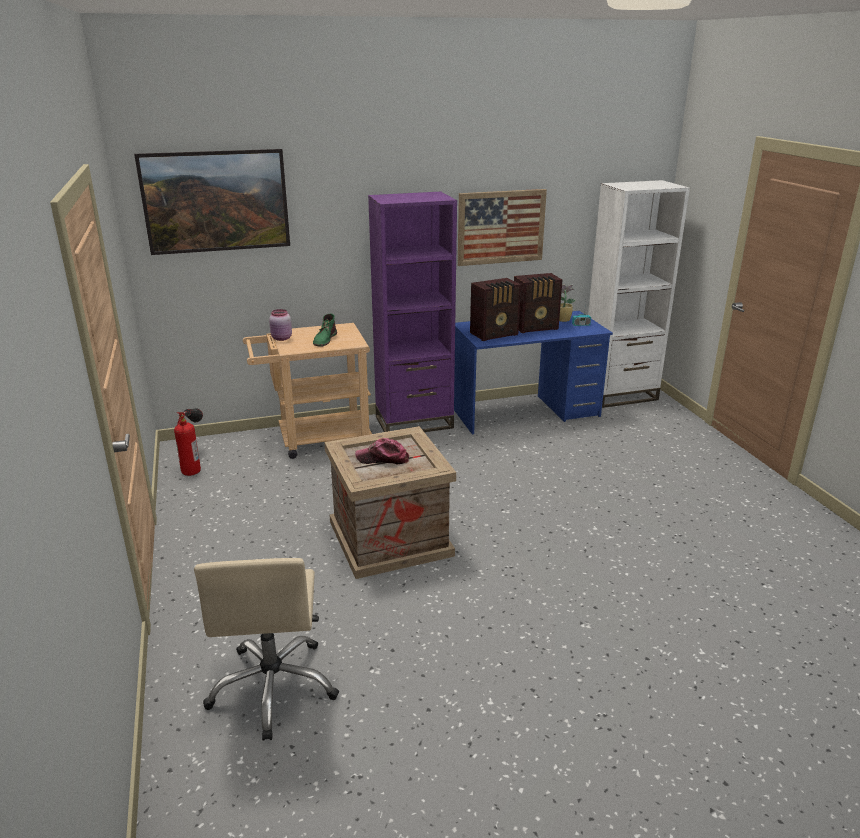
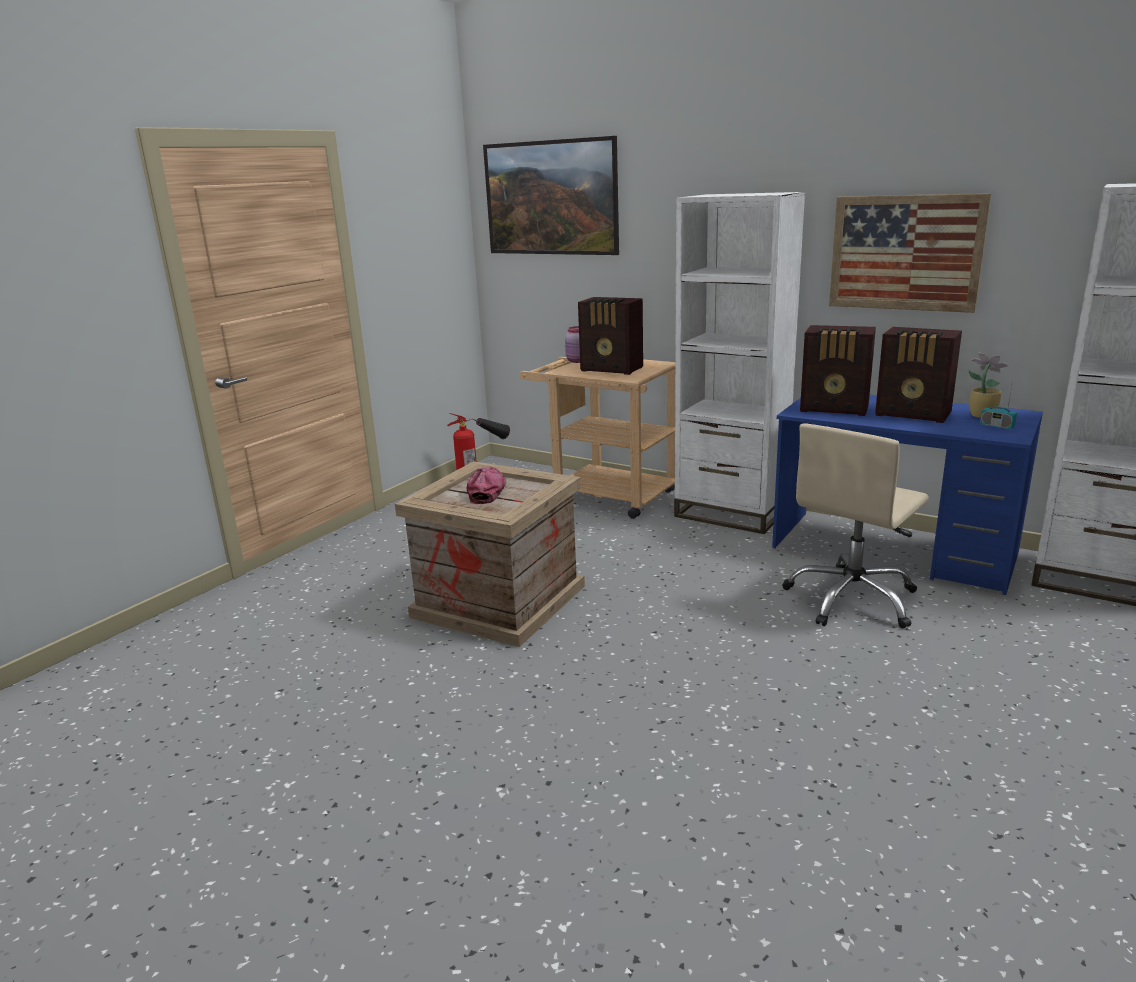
camera: 50 degrees right, 5 degrees down
beige office chair [194,558,339,741] -> beige office chair moved to [783,423,929,629]
green boot [313,313,337,346] -> radio [578,297,643,375]
cap [355,438,409,464] -> cap turned 45 degrees clockwise [467,467,506,504]
purple bookcase [368,192,457,432] -> white bookcase [674,192,805,534]

